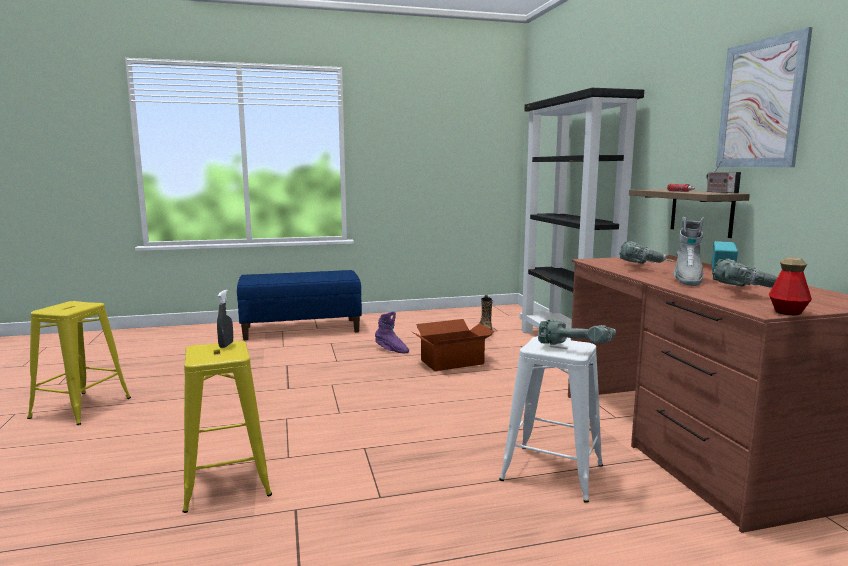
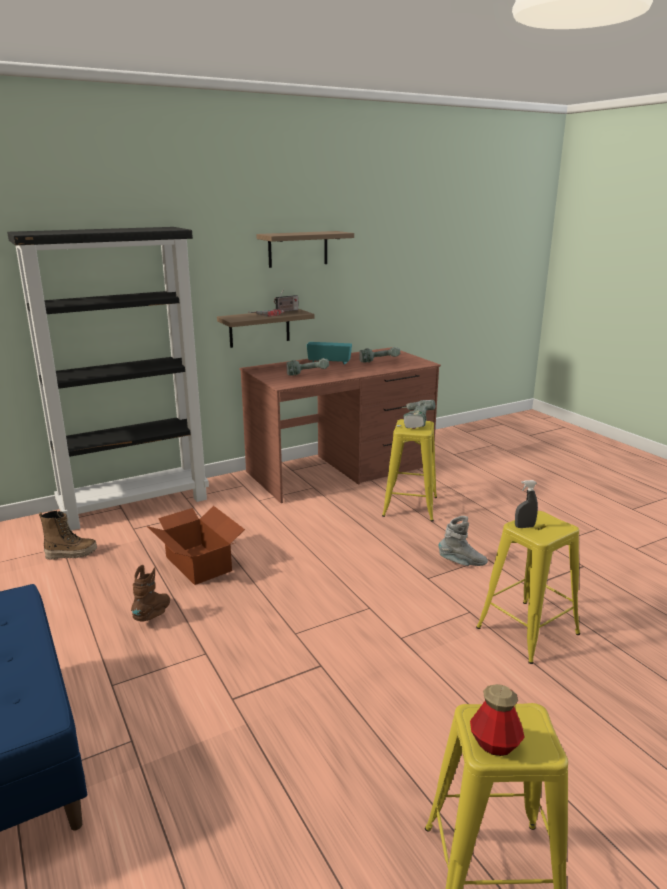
camera: 105 degrees left, 10 degrees up
purple boot [375,312,409,353] -> brown boot [131,565,170,621]
white stool [499,336,603,503] -> yellow stool [382,419,437,522]
grey boot [673,217,704,286] -> grey boot moved to [438,516,488,566]
picture [716,27,813,167] -> shelf [256,231,354,268]
bottle [769,258,812,315] -> bottle moved to [470,684,525,756]

